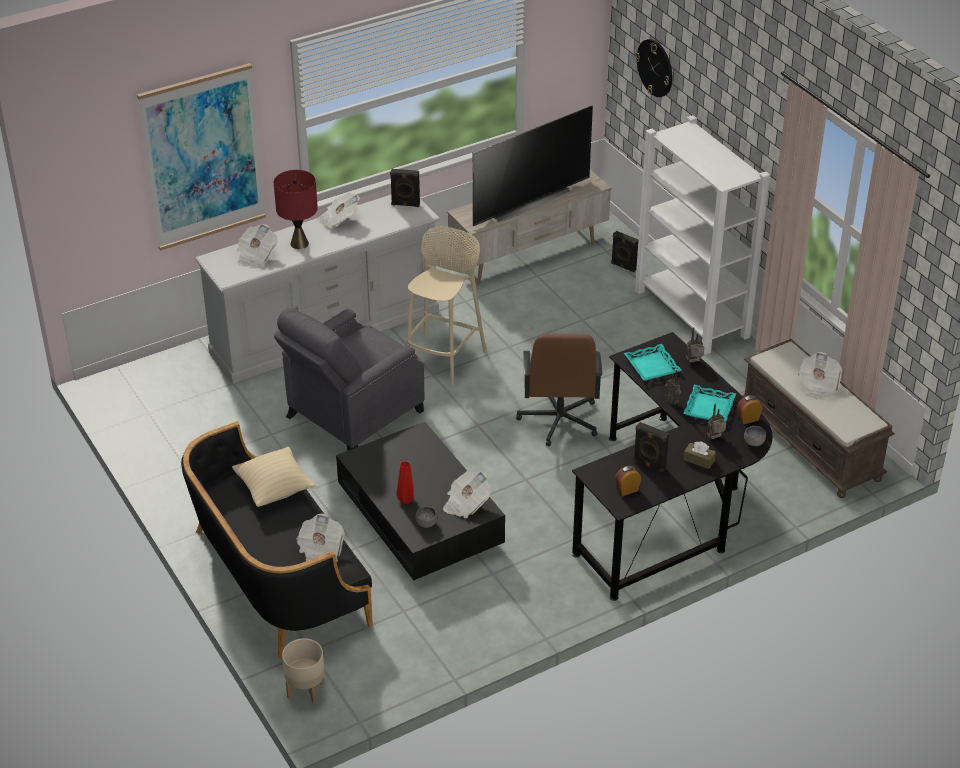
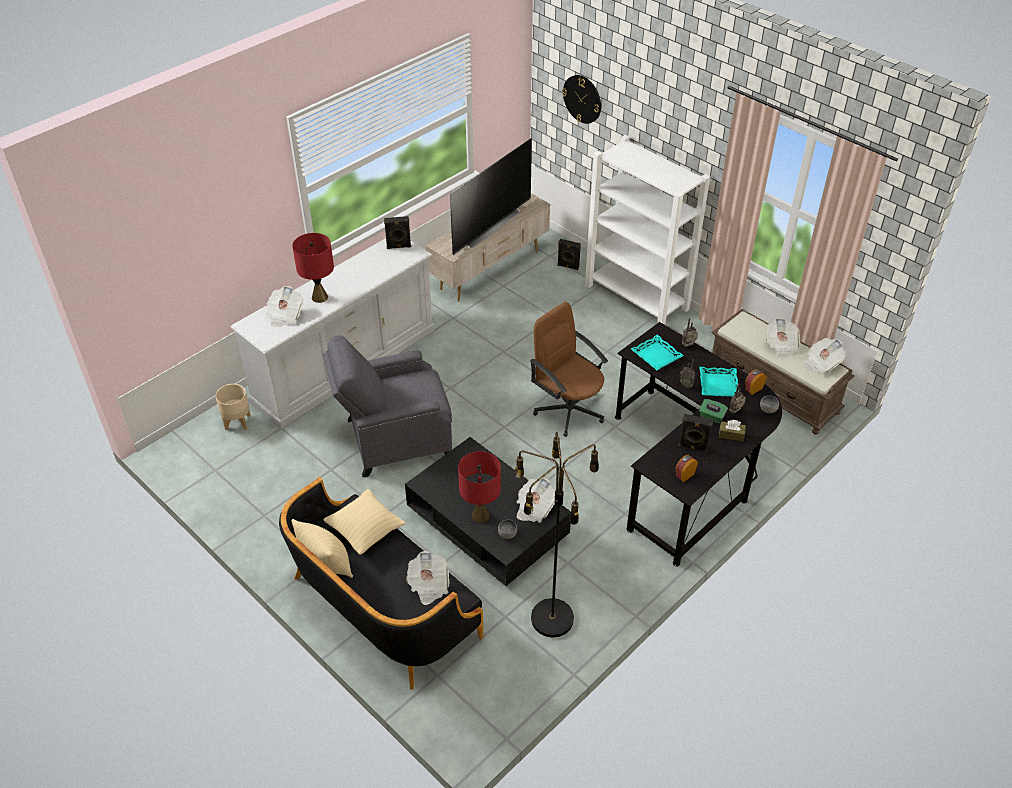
camera: 15 degrees left, 5 degrees up
picture [137,63,266,251] -> none
grey armchair [274,308,424,451] -> grey armchair turned 45 degrees clockwise [323,335,452,477]
beige planter [282,638,325,704] -> beige planter moved to [215,384,250,430]
newspaper [317,193,360,229] -> newspaper moved to [803,338,846,375]
red vase [396,461,414,504] -> red table lamp [458,451,501,523]
beige stool [406,227,487,385] -> none
brown office chair [516,334,602,447] -> brown office chair turned 150 degrees clockwise [530,302,608,437]
none -> beige pillow [291,519,353,578]
none -> floor lamp [515,432,599,638]
none -> green tissue box [699,399,728,423]

